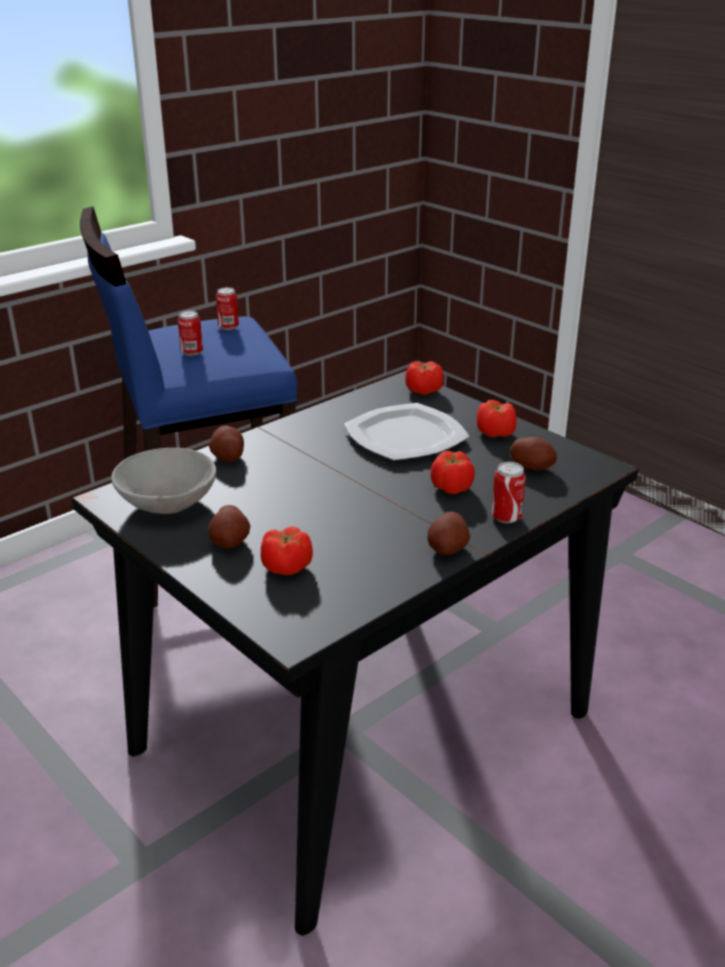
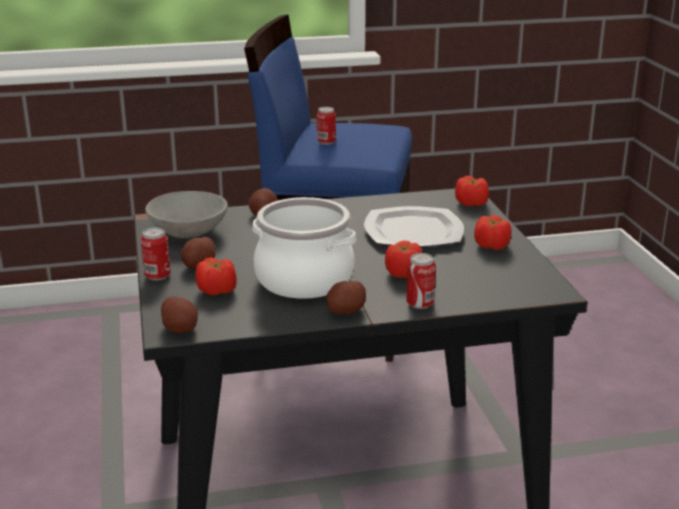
camera: 30 degrees right, 5 degrees down
can [216,287,239,330] -> can moved to [141,228,171,281]
potato [510,437,557,471] -> potato moved to [161,297,198,333]
none -> cooking pot [252,197,356,299]

